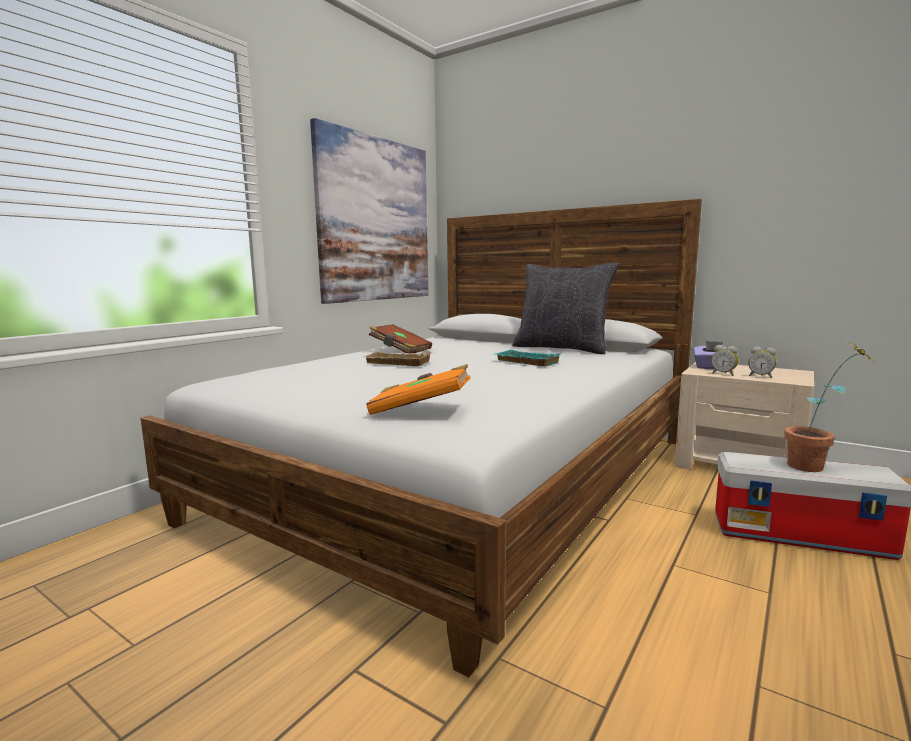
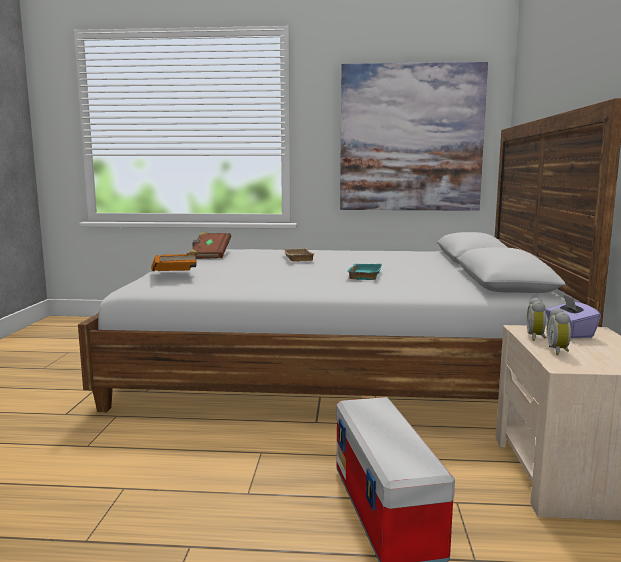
camera: 60 degrees right, 0 degrees up
brown book [369,324,432,353] -> brown book moved to [189,232,231,259]
black pillow [512,263,619,354] -> none
potted plant [784,341,874,472] -> none

